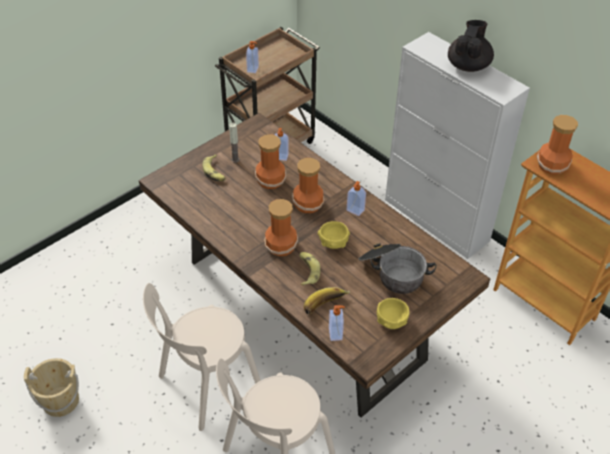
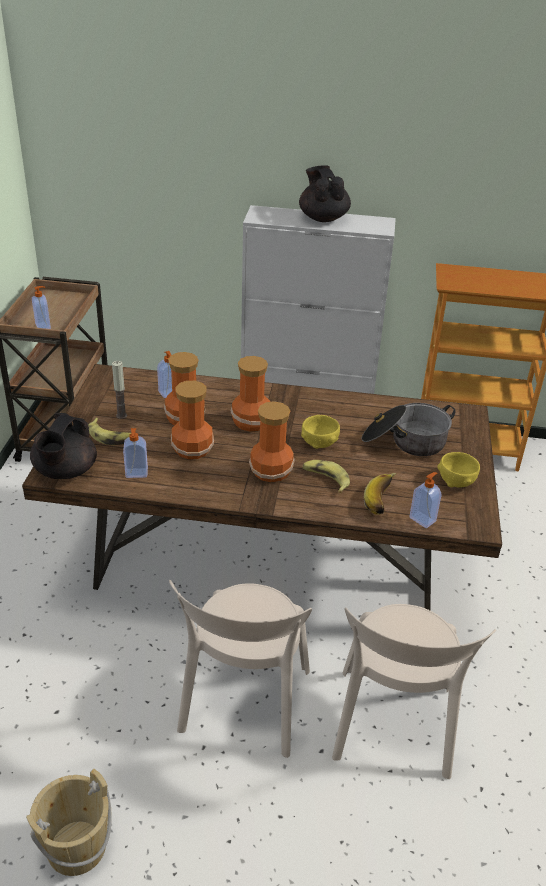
camera: 40 degrees left, 10 degrees down
soap dispenser [347,181,366,216] -> soap dispenser moved to [123,428,148,478]
vase [537,115,578,175] -> vase moved to [171,381,214,459]
none -> black teapot [30,413,97,479]

